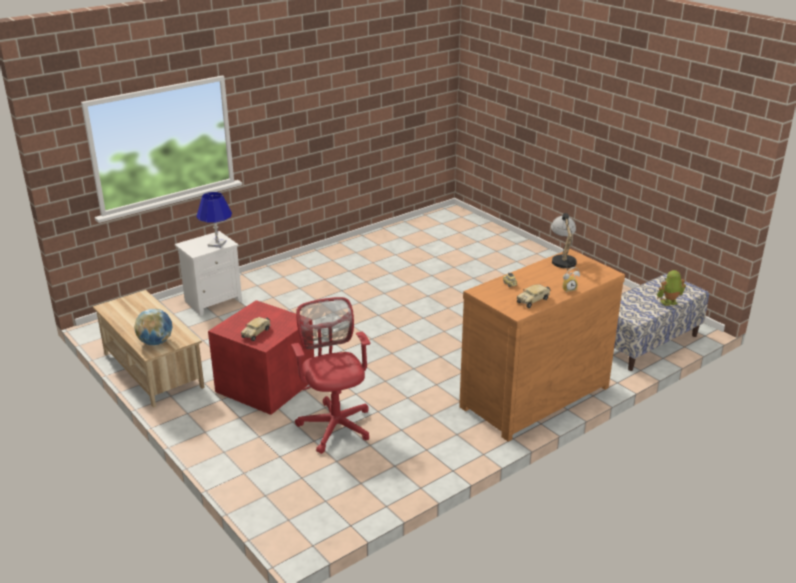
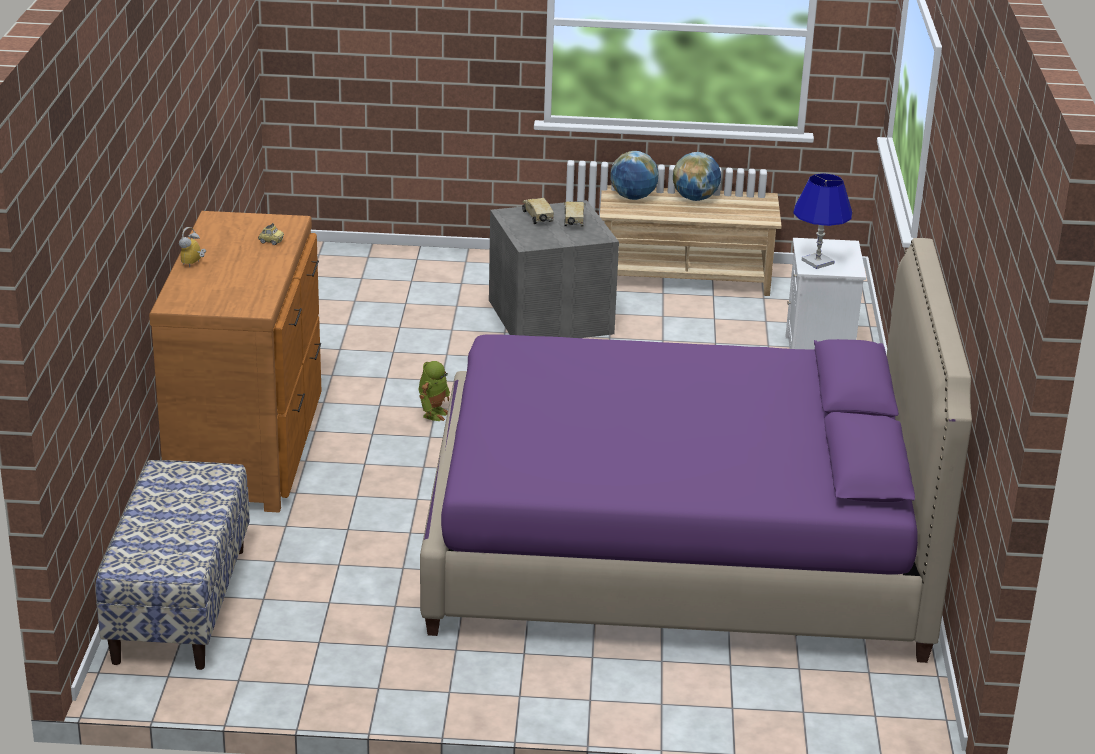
camera: 130 degrees right, 0 degrees up
red storage box [208,300,314,415] -> grey storage box [489,200,619,338]
red office chair [291,297,370,454] -> none
toy truck [517,284,550,308] -> toy truck moved to [564,202,586,226]
table lamp [551,213,577,273] -> none
toy robot [657,270,686,306] -> toy robot moved to [419,361,450,421]
none -> purple bed [420,238,972,663]
none -> globe [673,152,721,201]

